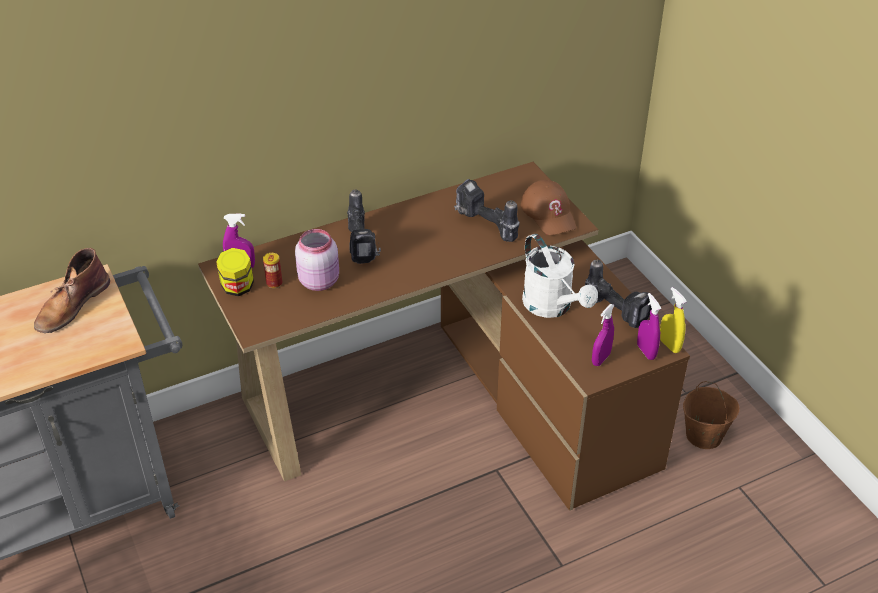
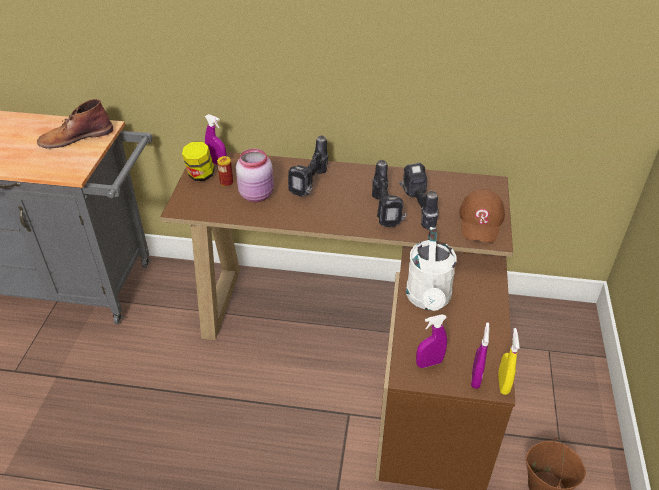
camera: 35 degrees right, 0 degrees up
power drill [585,260,652,328] -> power drill moved to [372,160,407,227]

